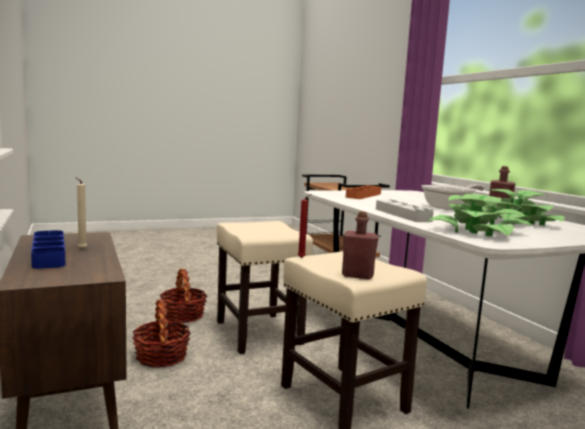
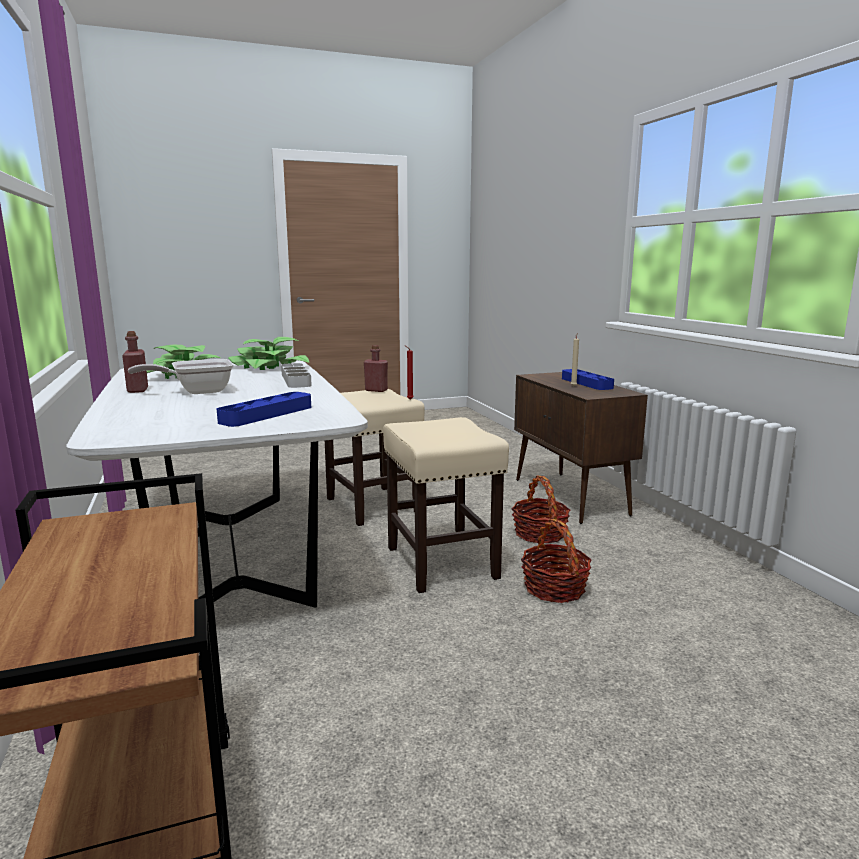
camera: 175 degrees left, 5 degrees up
orange tray [346,185,381,199] -> blue tray [217,392,311,427]

